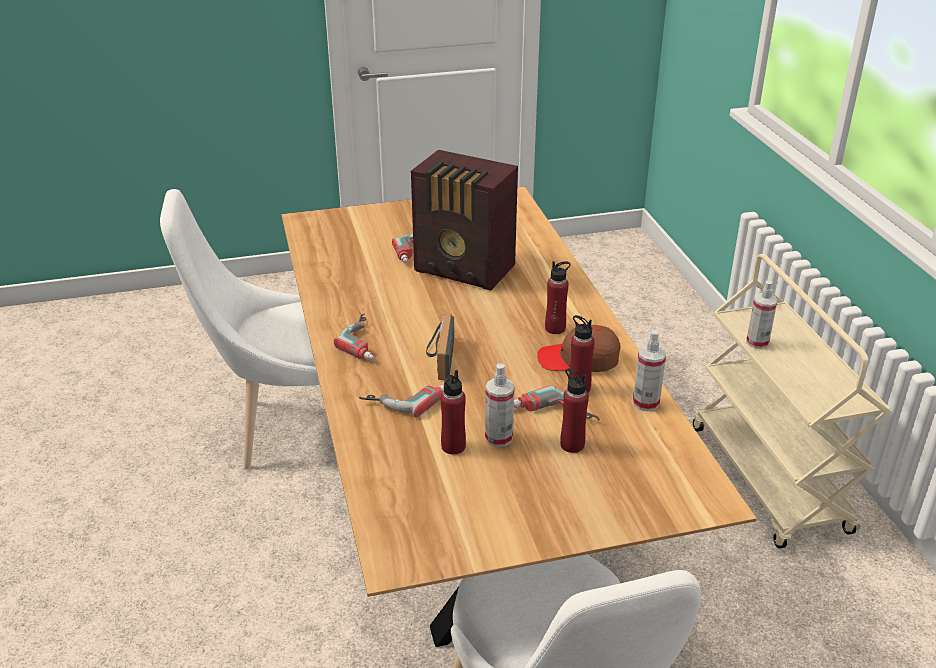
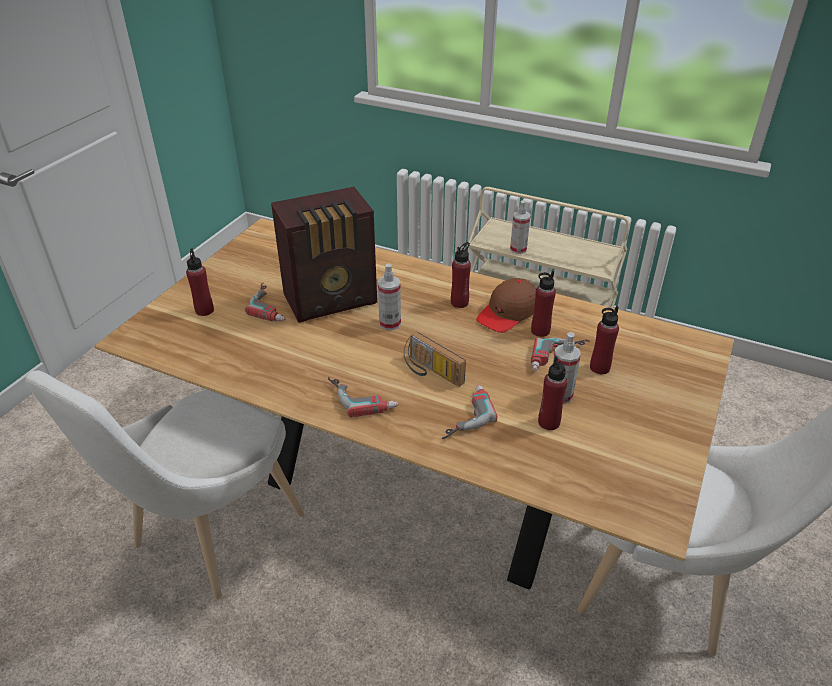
camera: 50 degrees left, 5 degrees up
spray bottle [633,330,666,412] -> spray bottle moved to [378,263,401,330]
none -> red bottle [186,248,214,316]

